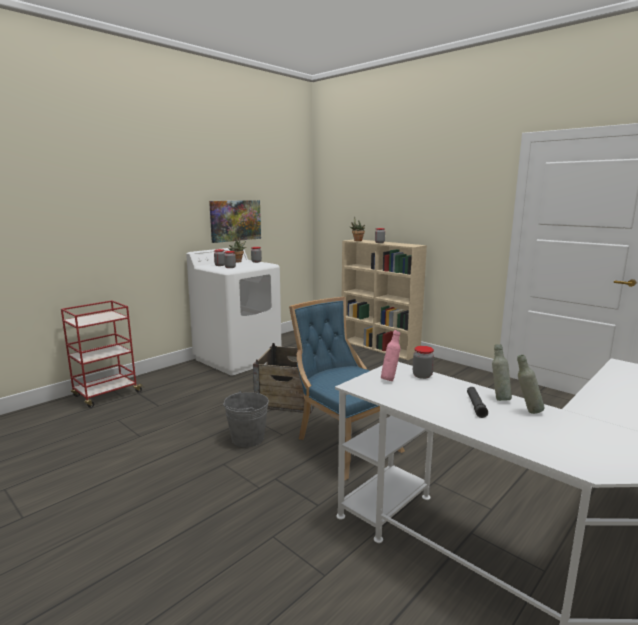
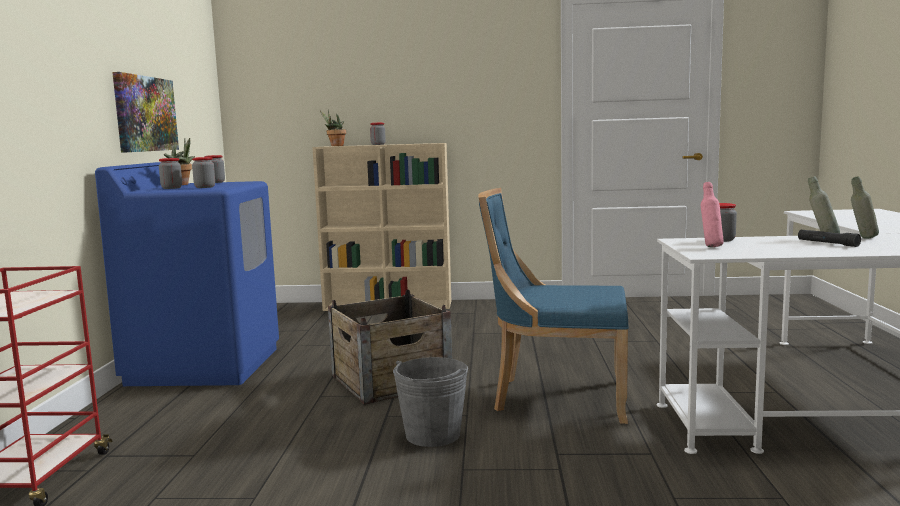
camera: 40 degrees left, 5 degrees down
white washing machine [186,248,282,376] -> blue washing machine [95,162,279,386]

